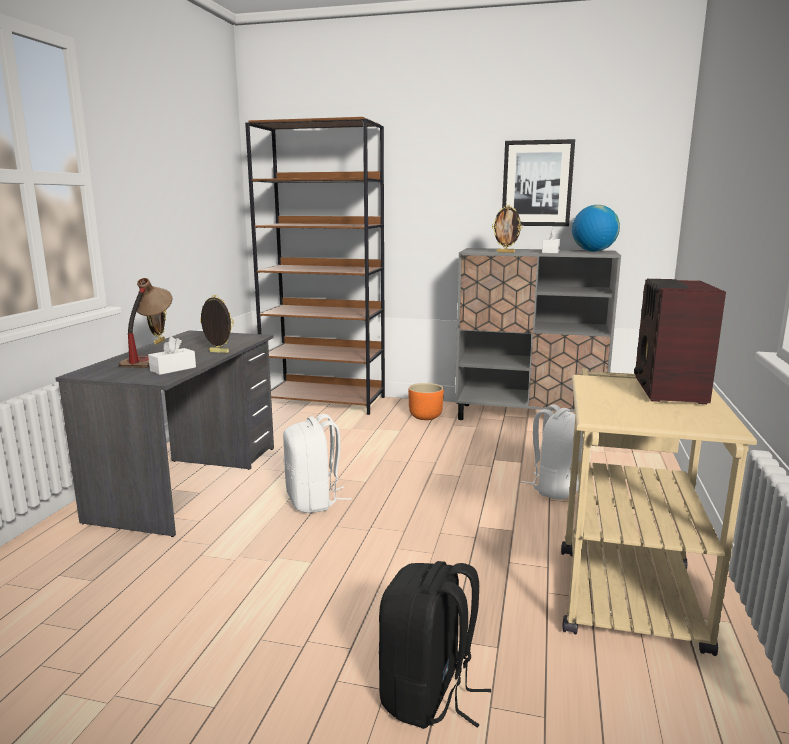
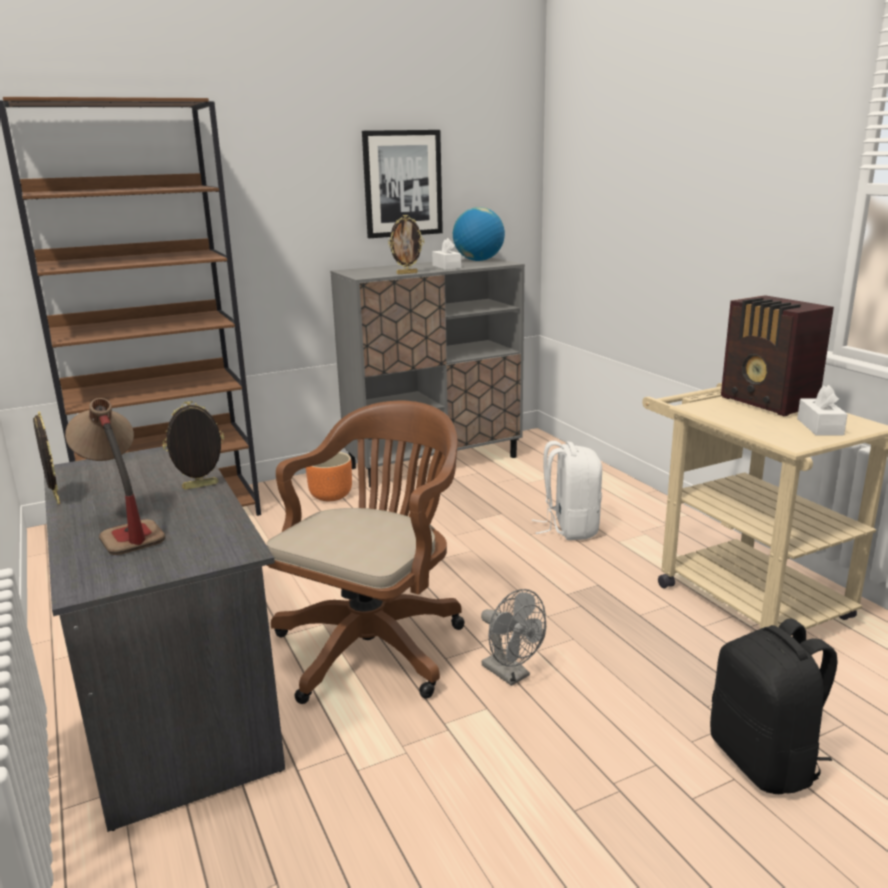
camera: 40 degrees left, 5 degrees up
white tissue box [148,337,196,375] -> white tissue box moved to [797,385,848,436]
white backpack [283,414,351,513] -> brown office chair [267,401,465,704]
none -> grey fan [481,589,546,686]

